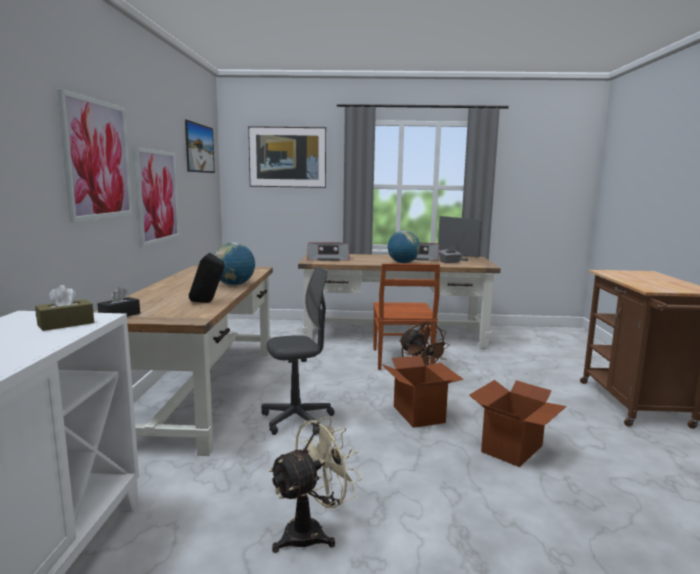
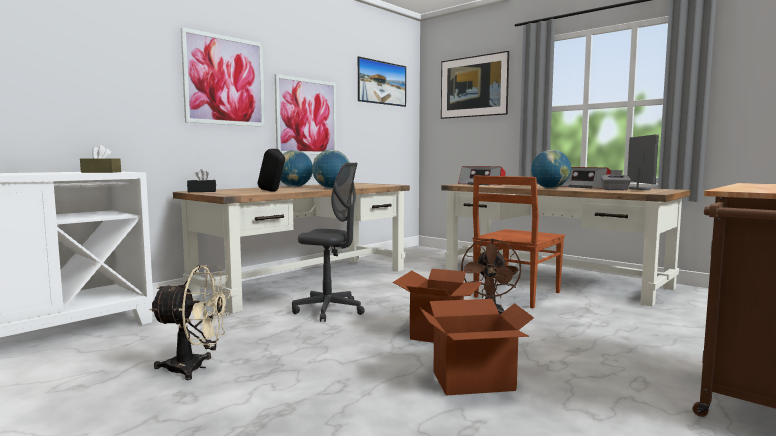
camera: 40 degrees right, 5 degrees down
none -> globe [281,150,313,187]

